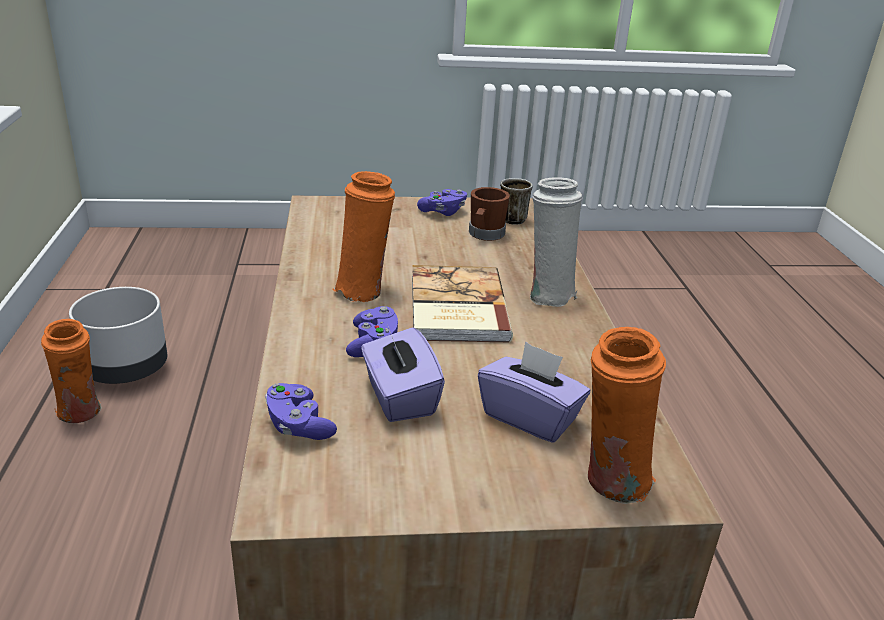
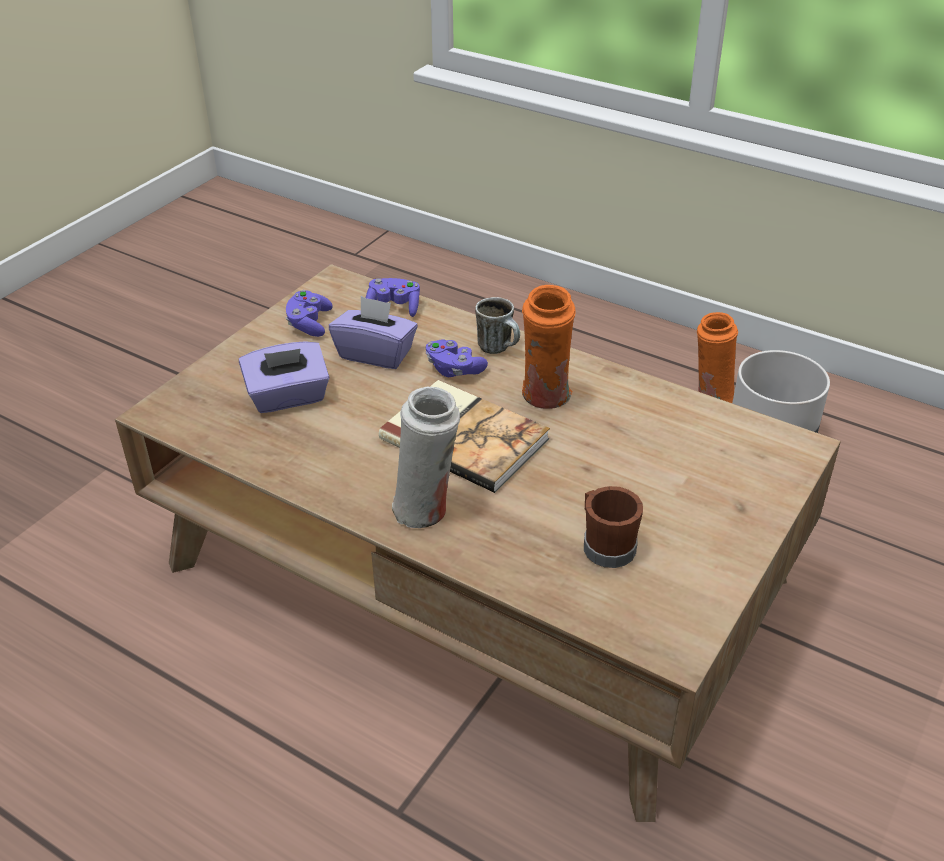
camera: 130 degrees right, 10 degrees up
purple game controller [417,189,467,216] -> purple game controller moved to [286,290,333,337]
mug [500,178,533,225] -> mug moved to [475,297,520,354]
orange vase [588,327,666,504] -> none

